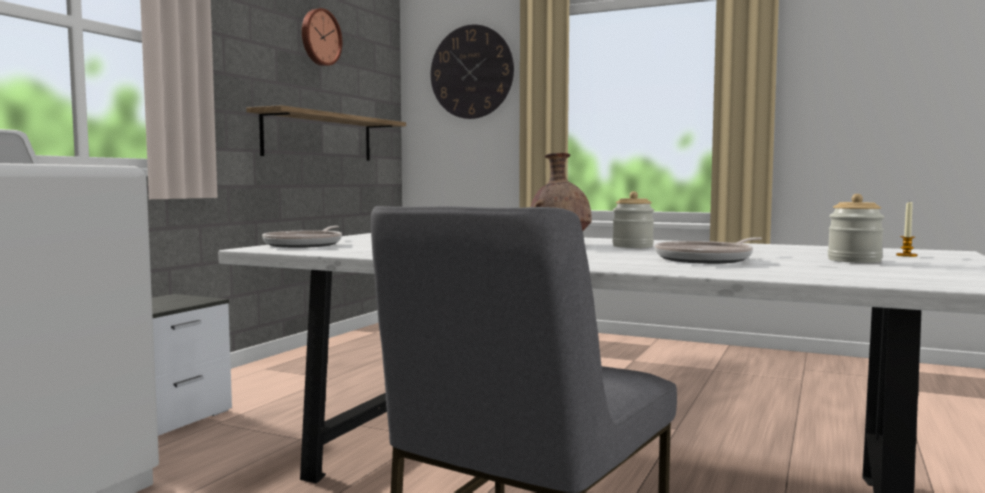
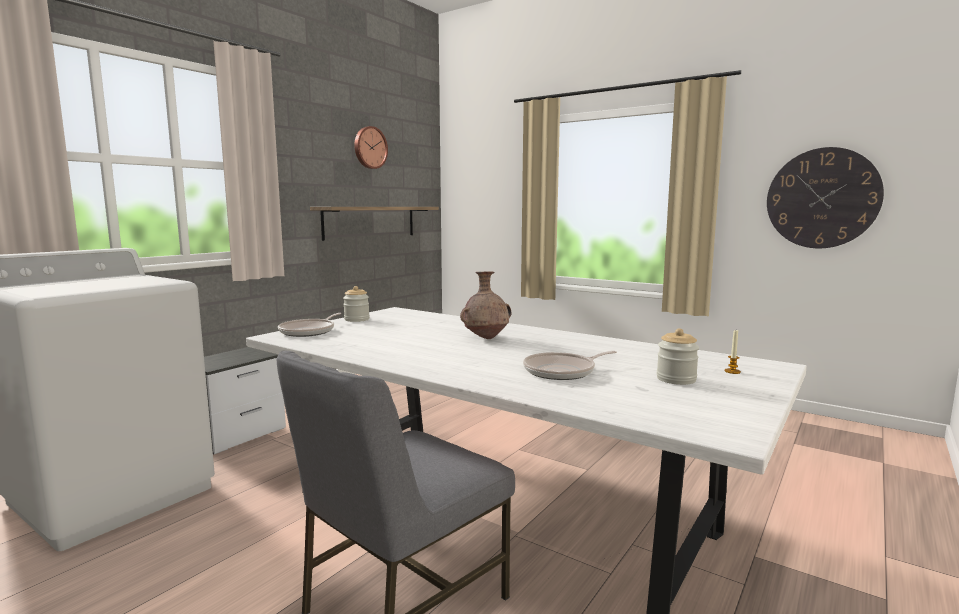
camera: 10 degrees right, 5 degrees up
wall clock [431,25,514,119] -> wall clock moved to [767,147,884,248]
jar [612,191,654,248] -> jar moved to [343,286,370,322]

